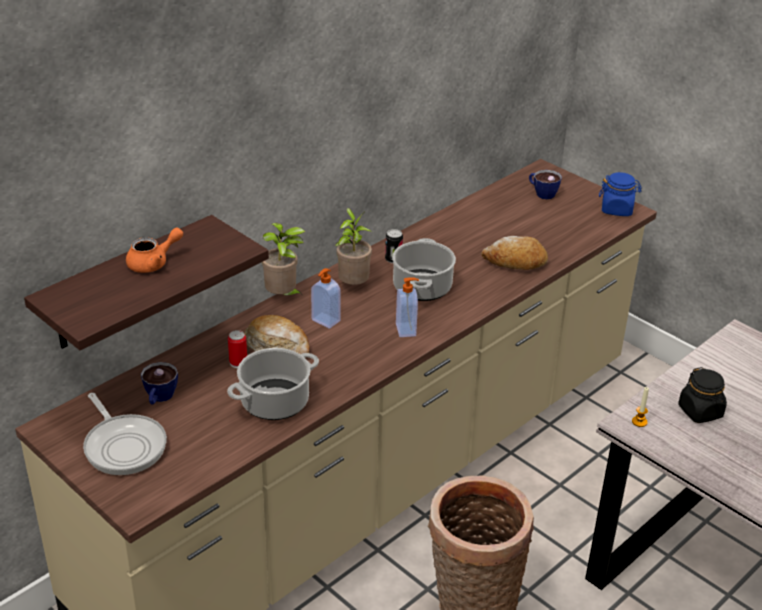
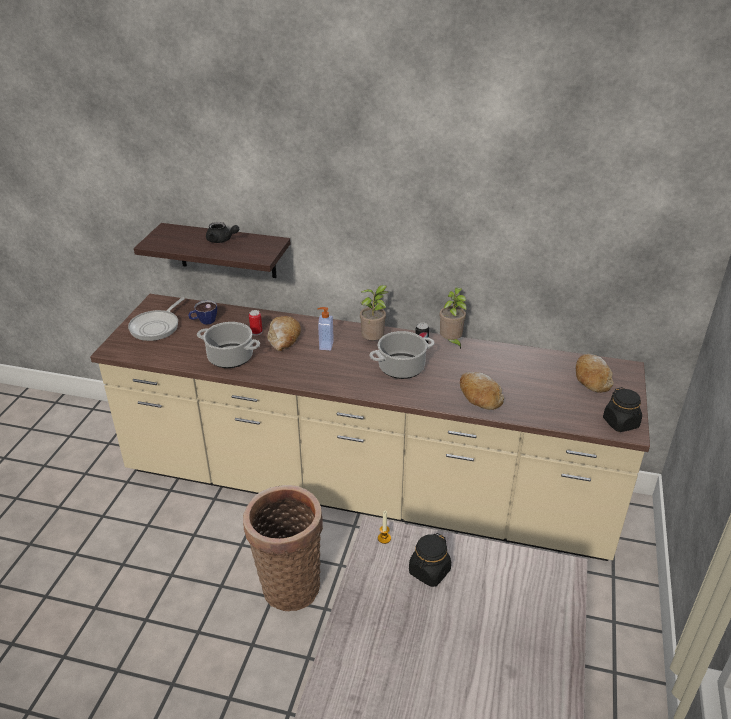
camera: 60 degrees right, 0 degrees up
orange teapot [126,228,183,273] -> black teapot [206,222,239,243]
potted plant [262,223,305,297] -> potted plant moved to [439,288,467,349]
soap dispenser [396,277,419,337] -> none
cup [529,170,562,199] -> bread [576,354,614,393]
blue jar [599,172,642,216] -> black jar [603,387,642,432]

